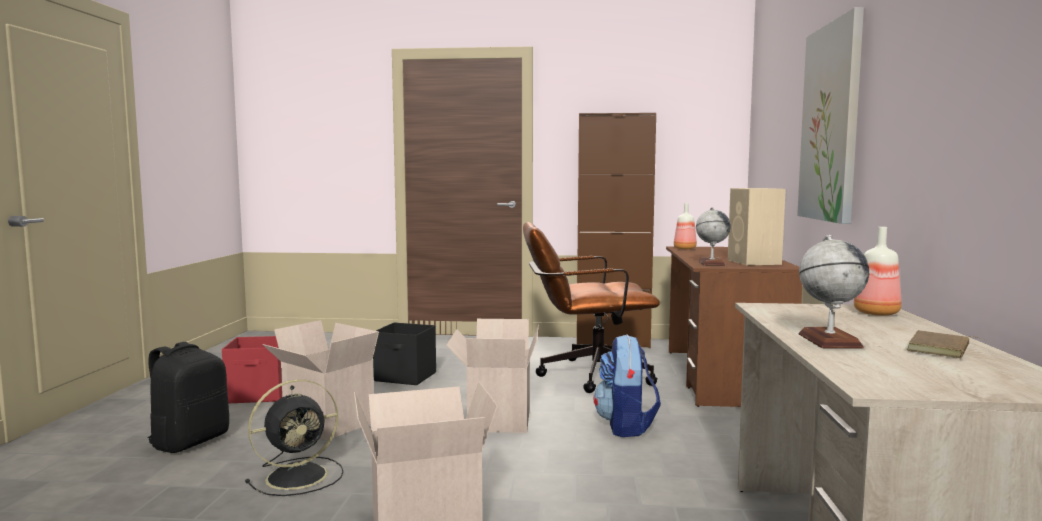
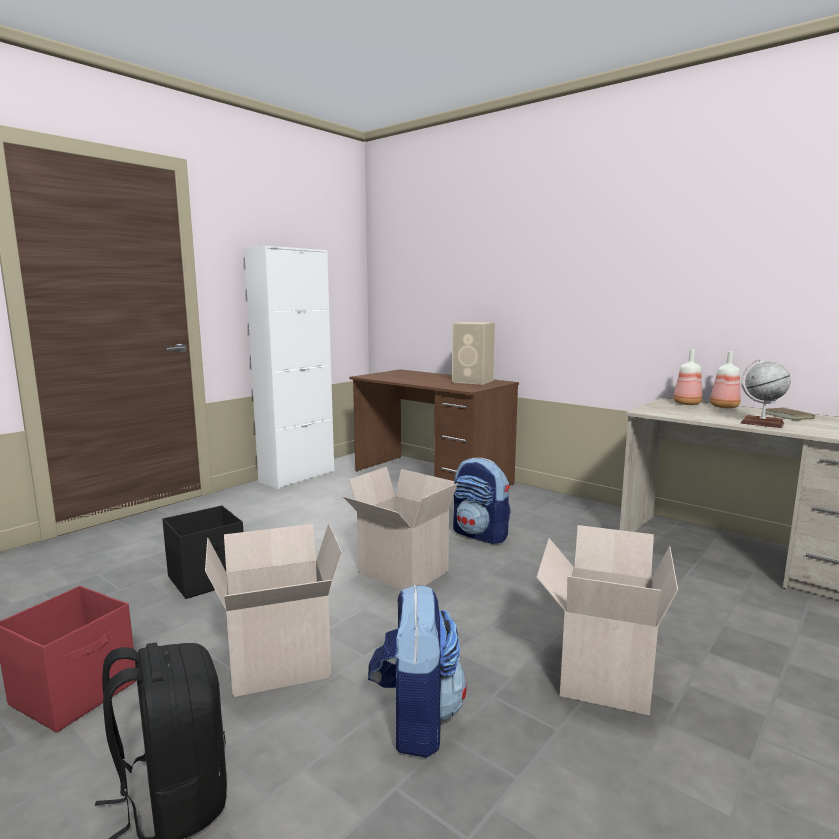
camera: 55 degrees left, 5 degrees up
black fan [245,379,344,496] -> backpack [368,585,467,758]
brown office chair [523,222,660,393] -> none
brown cabinet [577,113,656,348] -> white cabinet [244,246,334,489]
bottle [674,203,697,250] -> bottle moved to [710,351,741,408]
globe [696,207,731,266] -> none
picture [797,7,864,224] -> none

